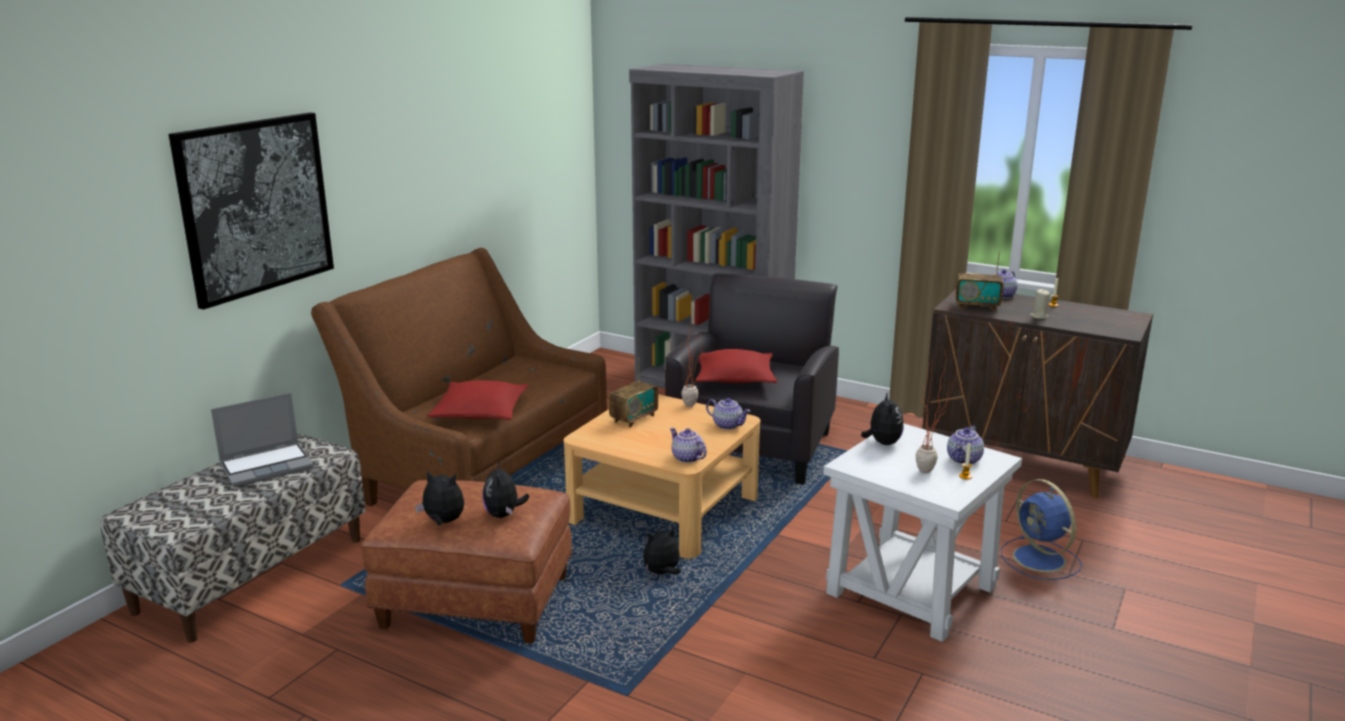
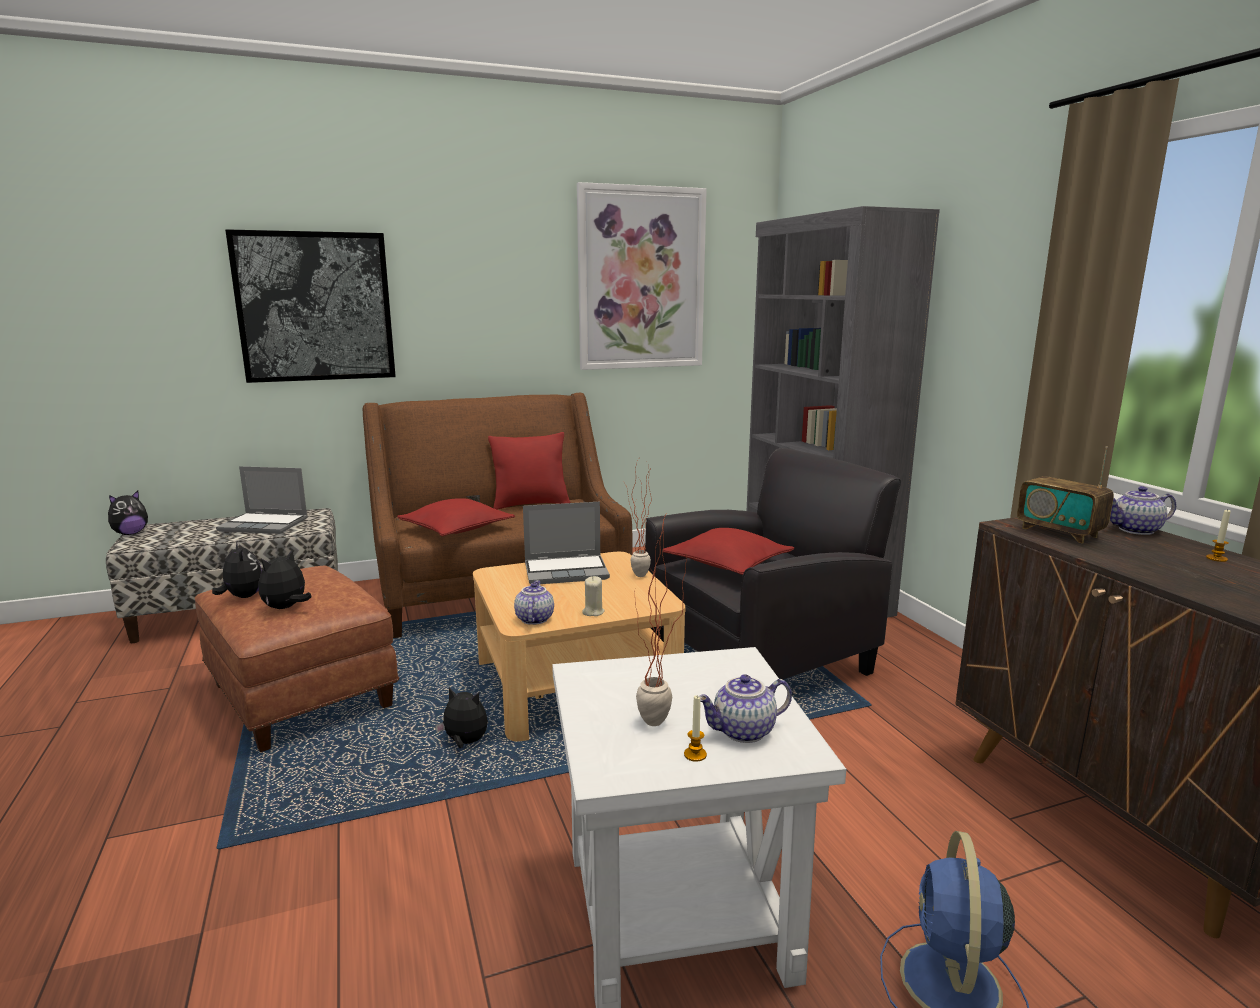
camera: 40 degrees right, 5 degrees down
radio [609,358,658,428] -> laptop [523,502,610,584]
teapot [706,398,750,430] -> none
plush toy [861,392,904,445] -> plush toy moved to [108,491,148,535]
beige candle [1030,289,1050,319] -> beige candle moved to [582,576,604,616]
none -> red pillow [488,432,570,510]
none -> picture [577,182,707,370]

